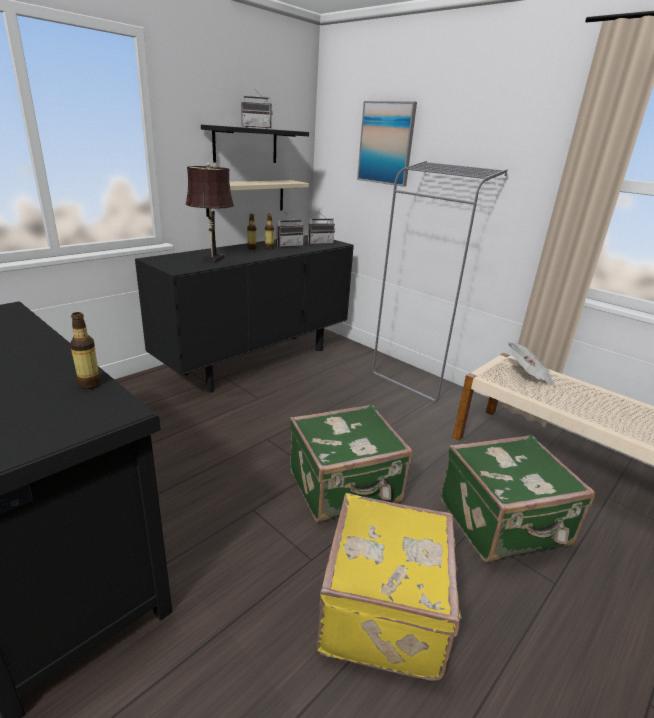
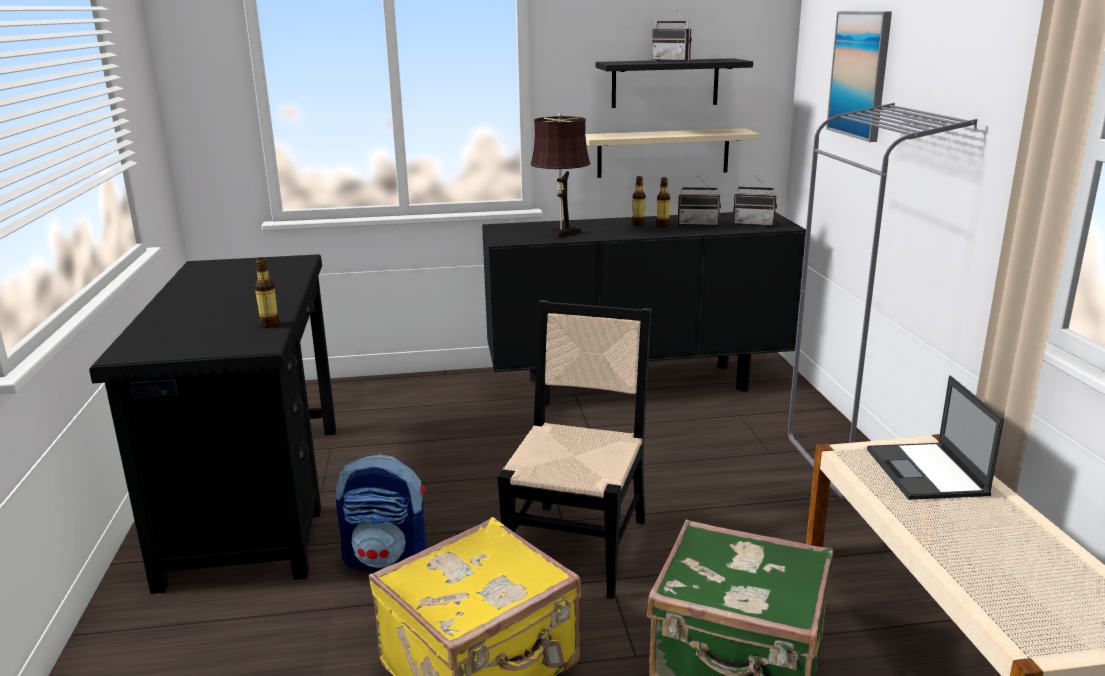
camera: 40 degrees right, 5 degrees down
green suitcase [290,404,412,523] -> chair [497,300,651,599]
newspaper [507,342,556,386] -> laptop [867,375,1004,500]
none -> backpack [336,454,427,571]

